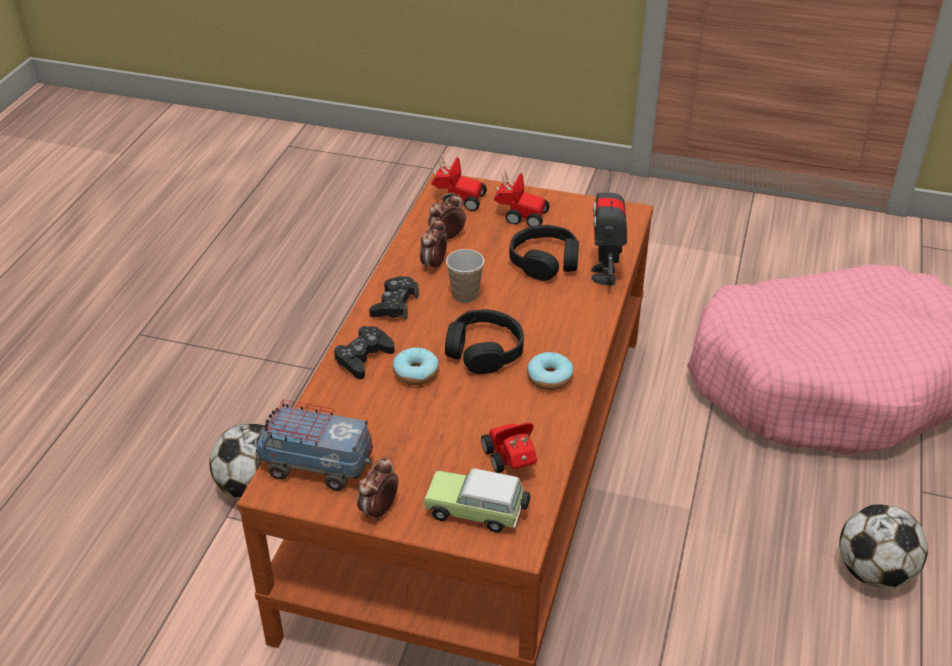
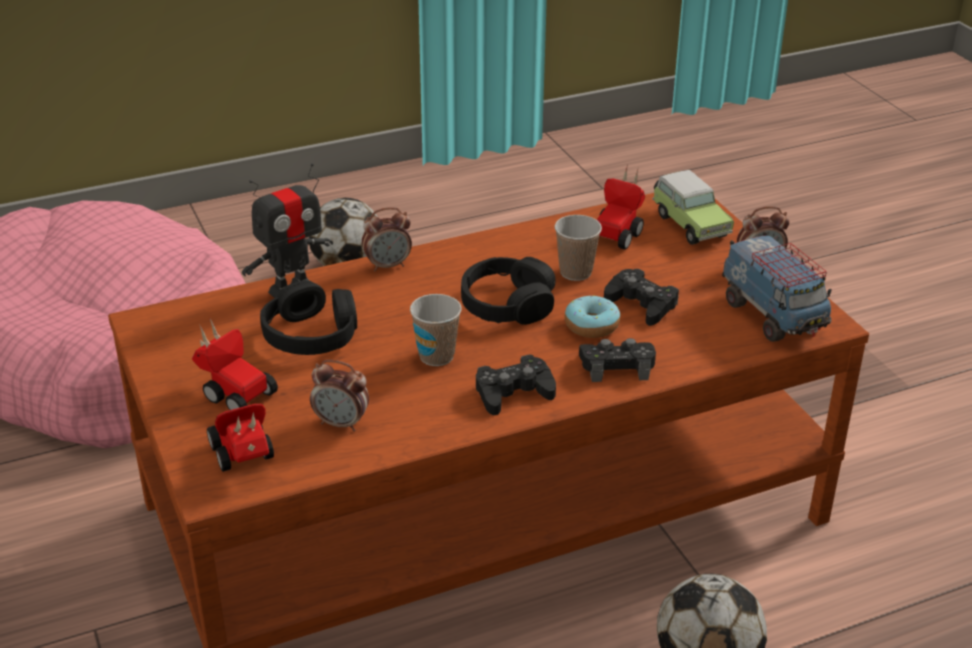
camera: 130 degrees left, 5 degrees down
alarm clock [420,218,447,271] -> alarm clock moved to [362,207,412,272]
toy car [494,169,550,227] -> toy car turned 150 degrees clockwise [192,319,278,410]
donut [527,352,573,390] -> none
none -> cup [554,215,602,281]
none -> black game controller [604,269,679,326]

